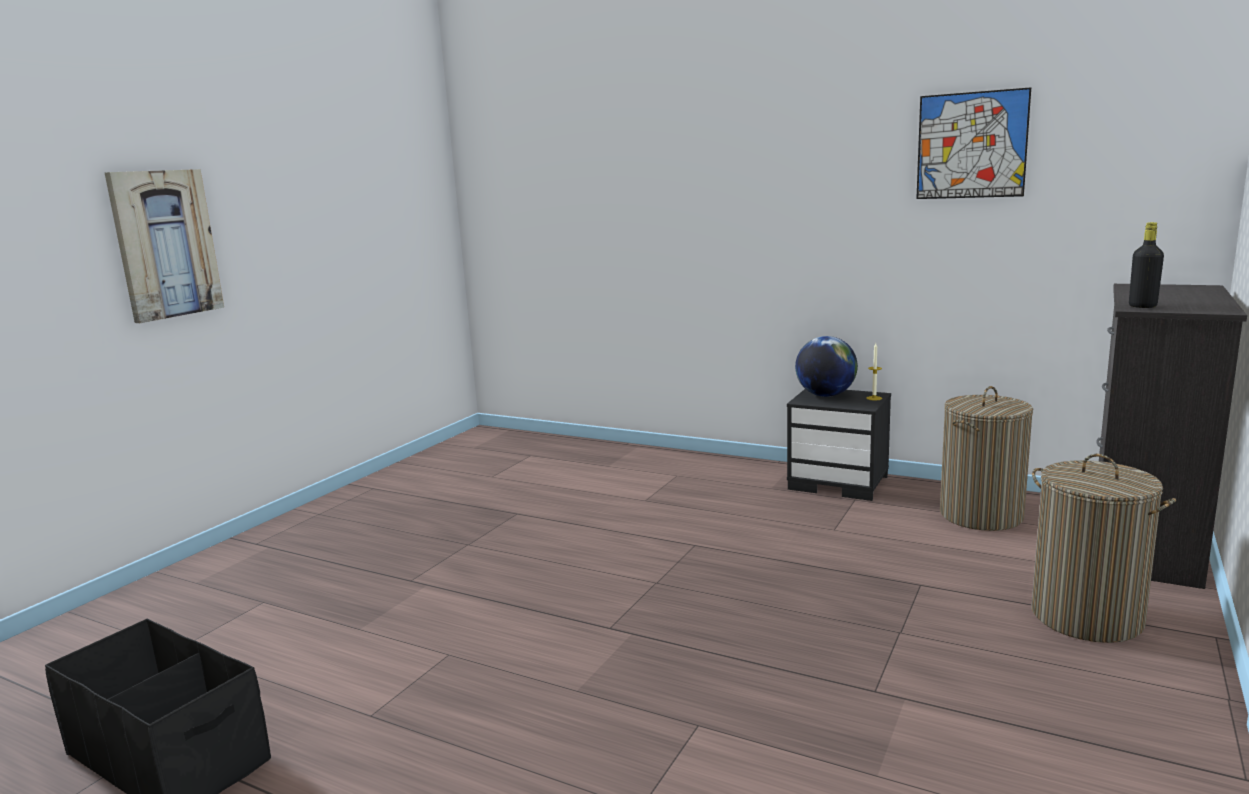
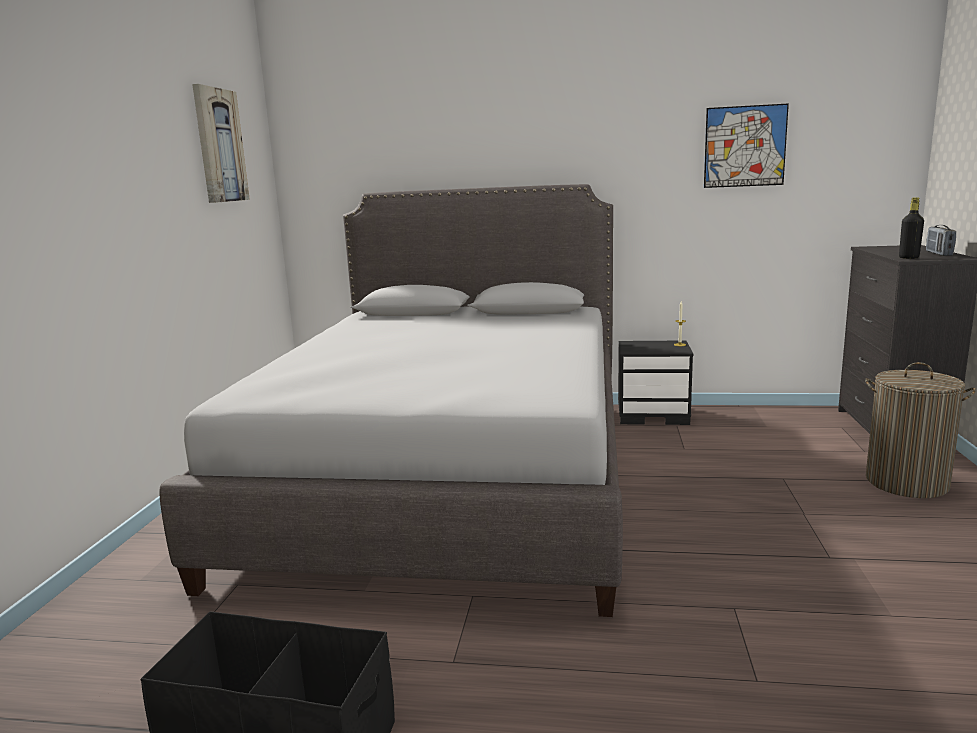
camera: 20 degrees left, 0 degrees up
picture [105,169,224,323] -> picture moved to [192,84,250,203]
globe [795,336,858,397] -> none
laundry basket [940,386,1033,531] -> none
none -> grey bed [159,184,623,617]
none -> radio [926,225,956,256]

